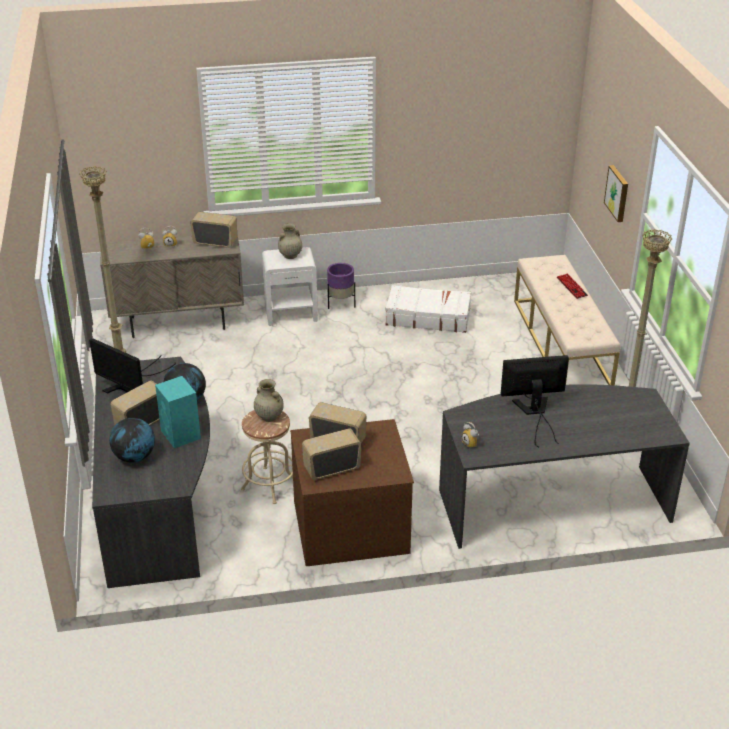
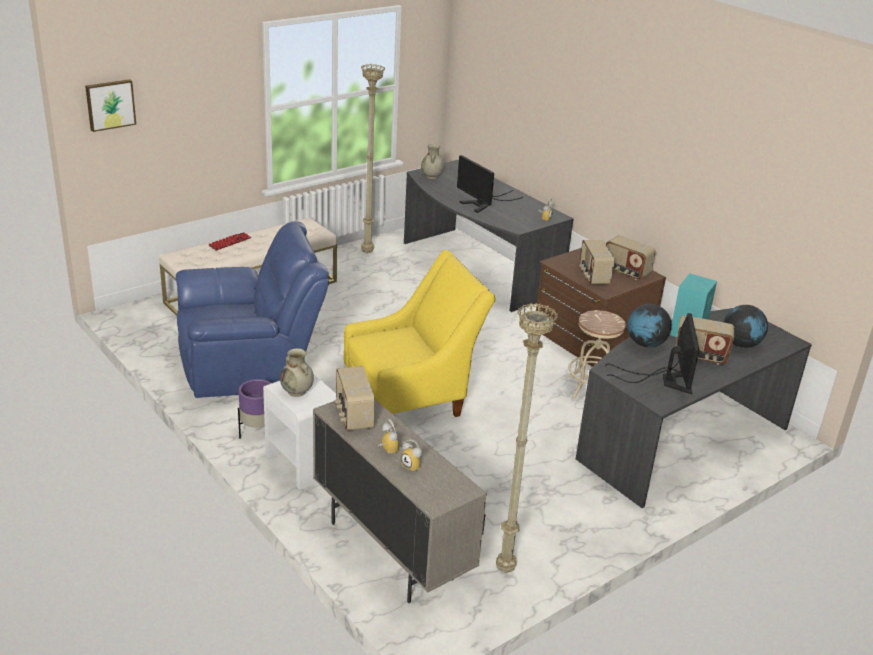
camera: 120 degrees left, 5 degrees down
beige vase [254,379,284,422] -> beige vase moved to [421,144,444,179]
white suitcase [385,285,471,333] -> blue armchair [176,221,329,398]
picture [604,165,628,222] -> picture moved to [85,79,136,132]
none -> yellow armchair [344,250,496,417]

